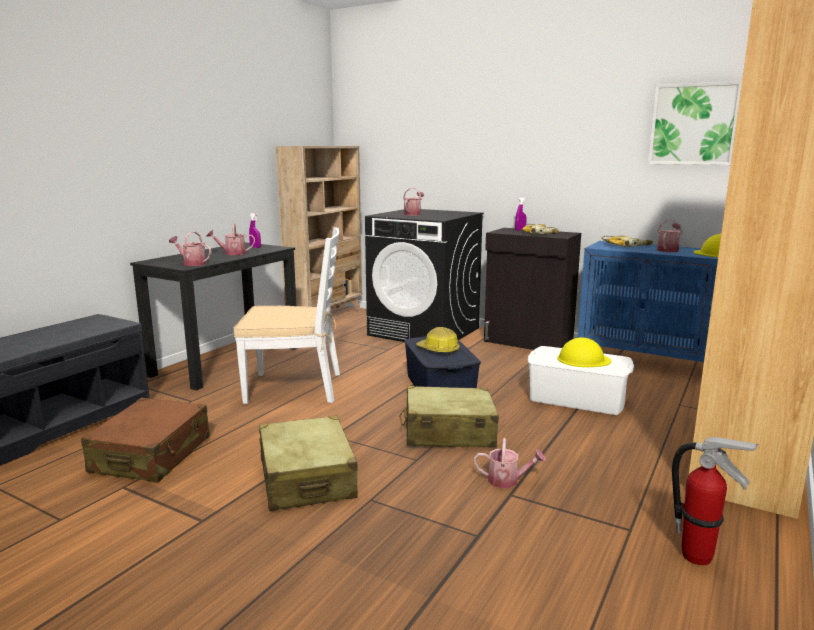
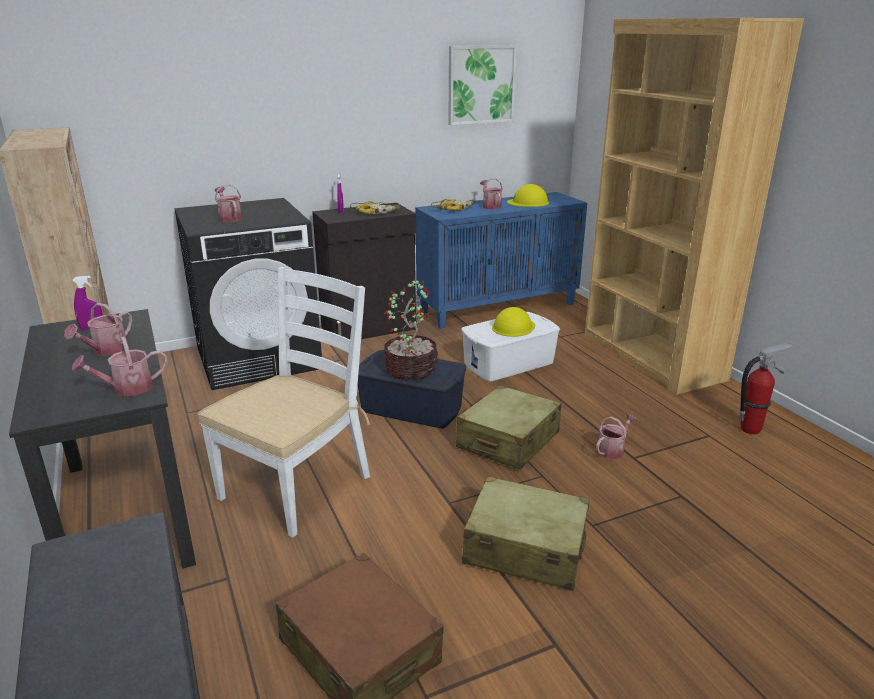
camera: 55 degrees left, 10 degrees up
hard hat [416,327,460,354] -> potted plant [384,279,438,381]

